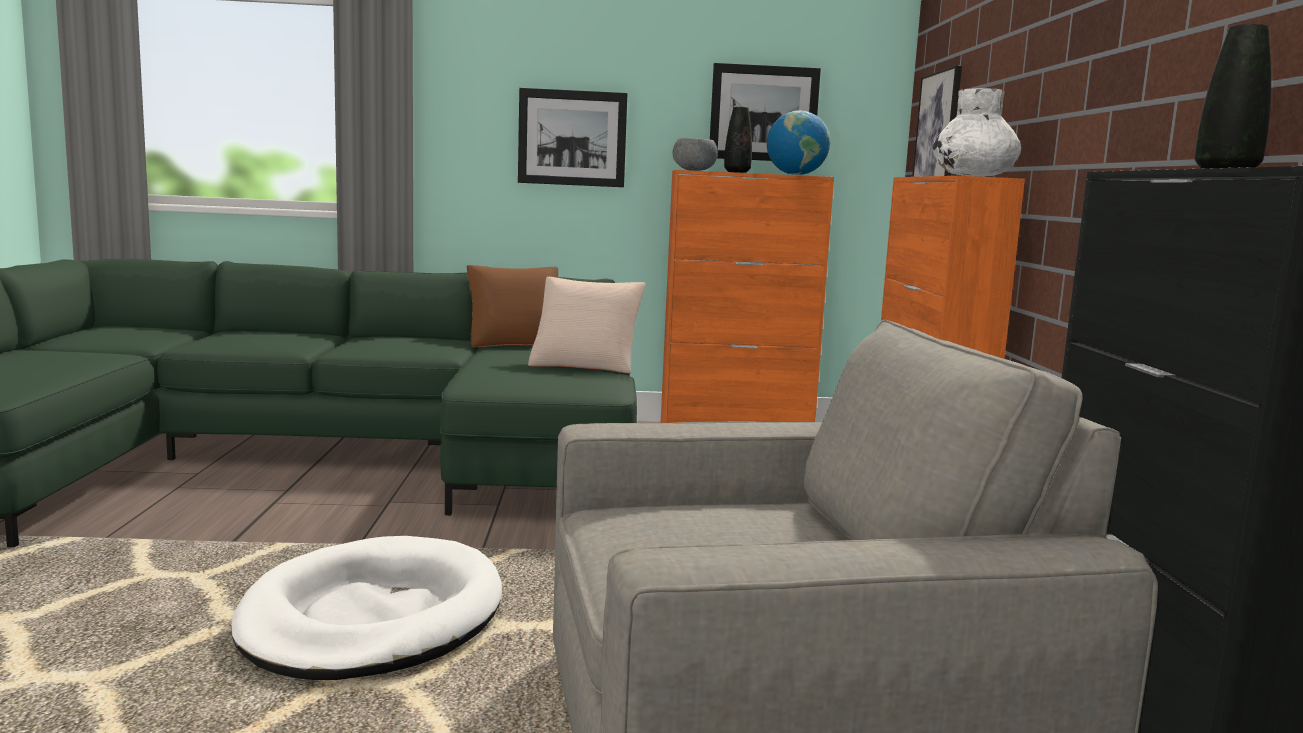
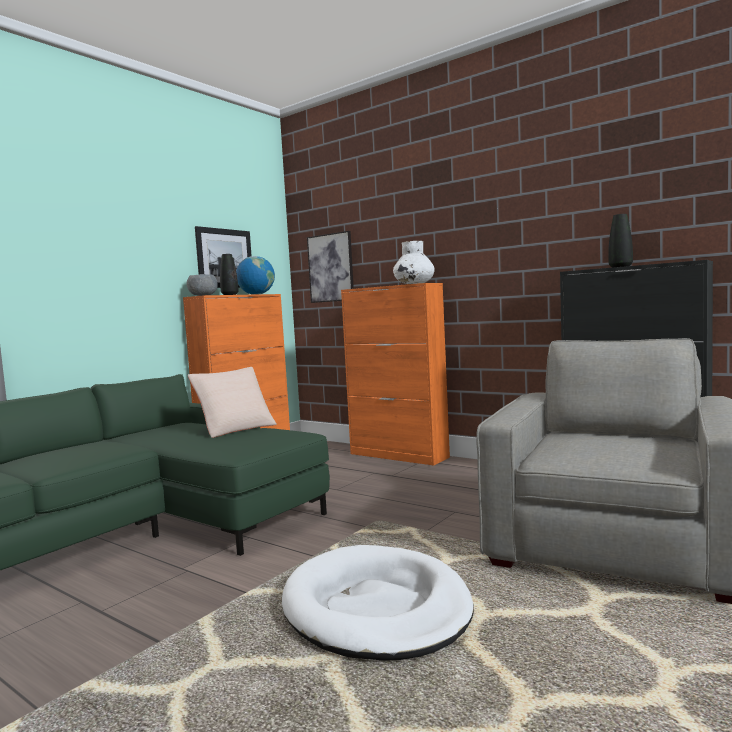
camera: 50 degrees left, 5 degrees down
brown pillow [467,265,558,347] -> none
picture [518,88,627,187] -> none

